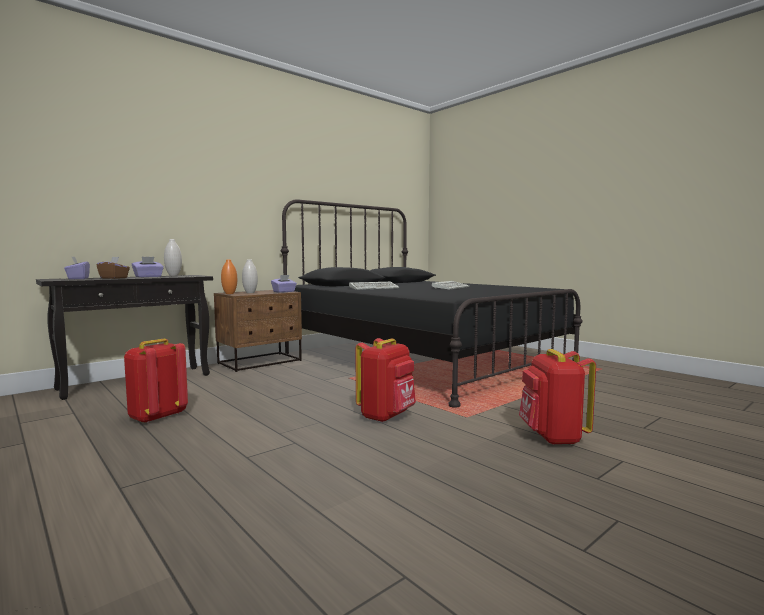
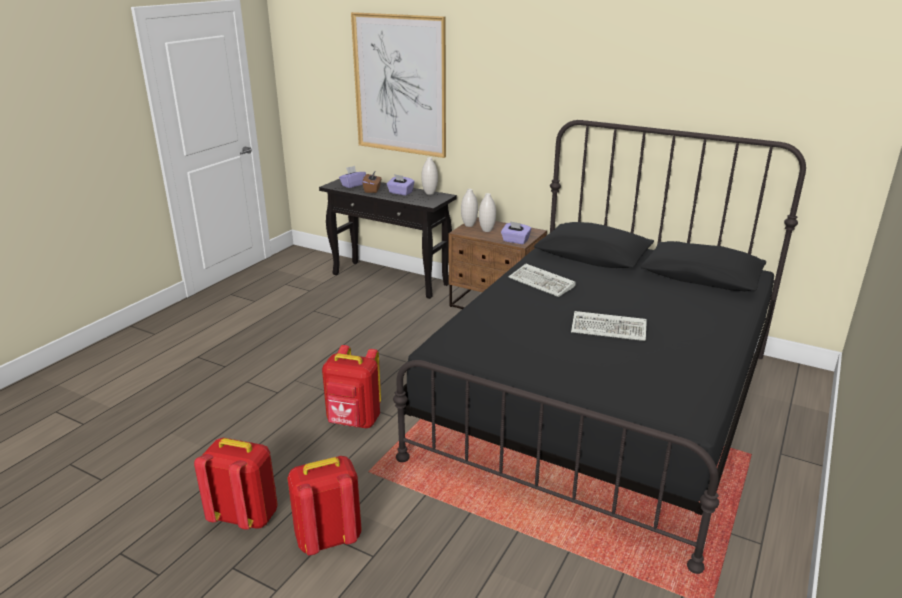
camera: 70 degrees right, 20 degrees up
red backpack [124,339,188,423] -> red backpack moved to [194,438,278,530]
orange vase [221,260,237,294] -> white vase [461,189,478,227]
none -> picture [351,12,446,158]

